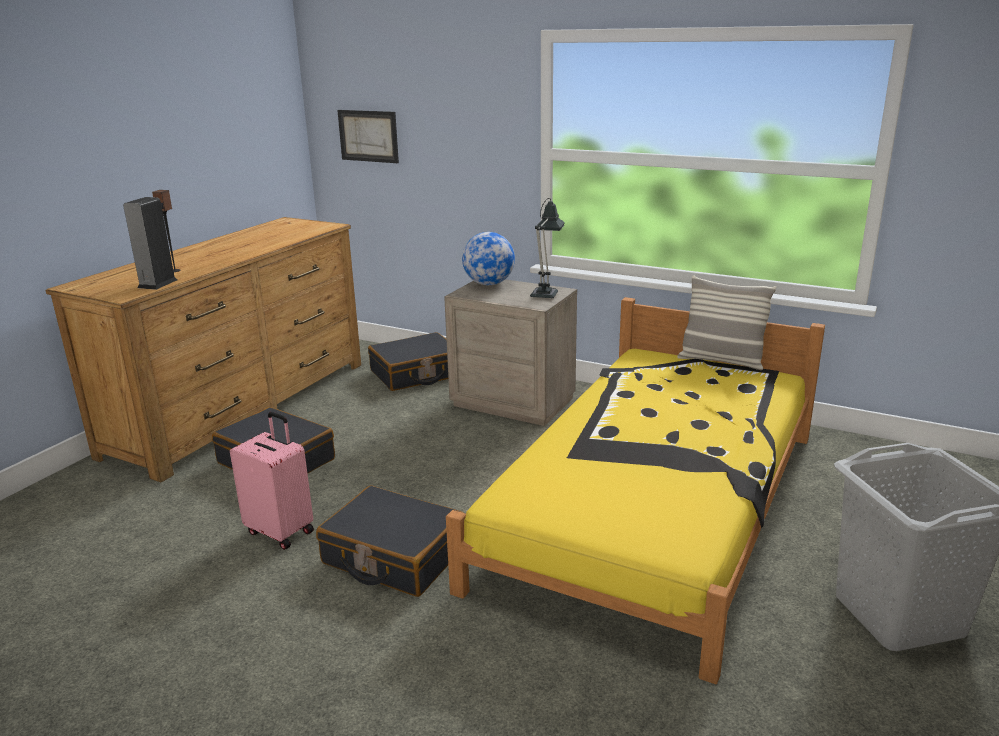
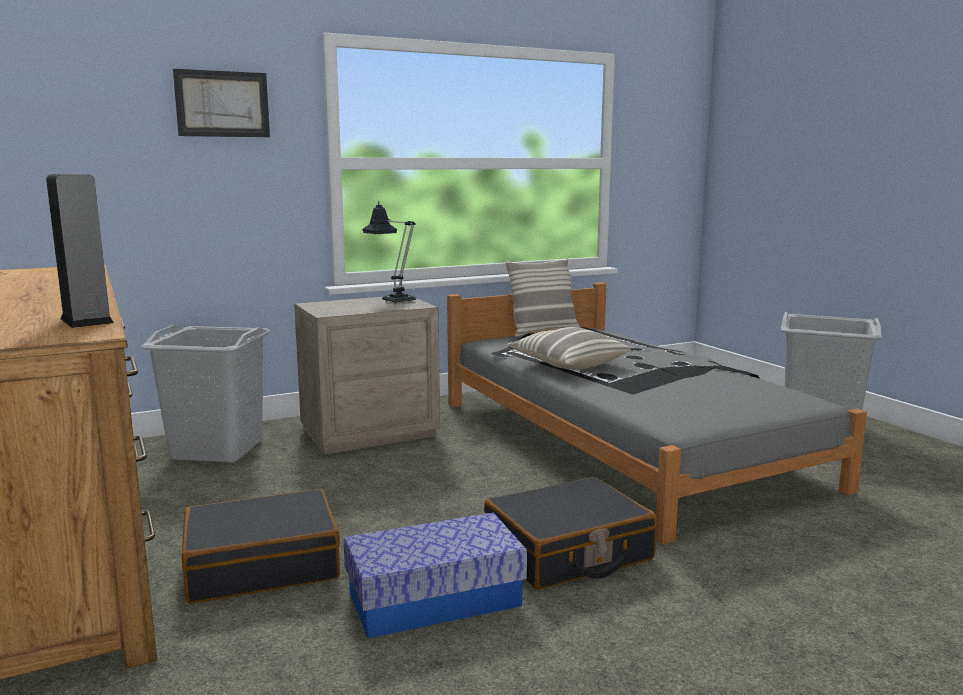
camera: 55 degrees left, 10 degrees down
speaker [152,190,181,272] -> none
pink suitcase [230,412,314,550] -> storage box [343,512,527,638]
picture [337,110,399,163] -> picture moved to [173,69,270,137]
black suitcase [368,332,448,391] -> grey laundry basket [141,325,270,463]
yellow bed [446,297,825,684] -> grey bed [447,283,867,545]
globe [462,232,515,285] -> none
none -> pillow [507,327,631,370]

